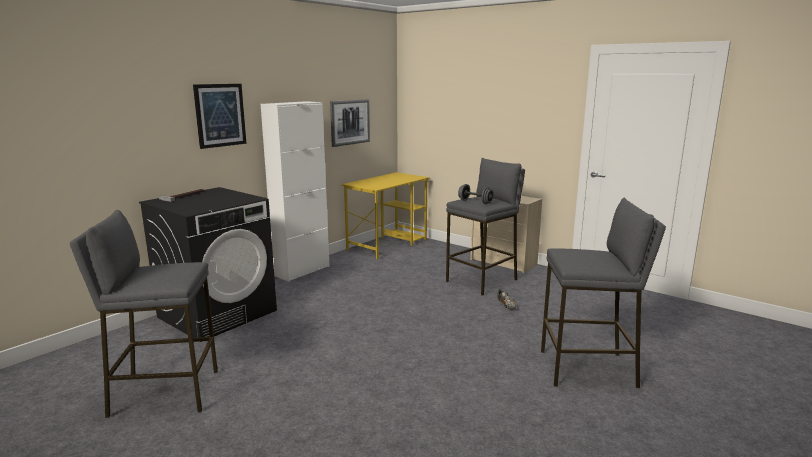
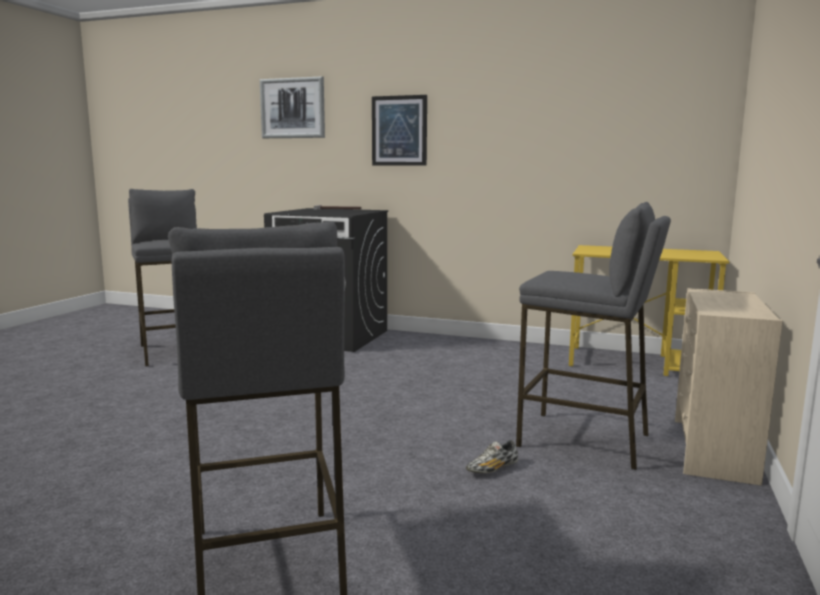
camera: 70 degrees right, 5 degrees down
white cabinet [261,101,330,282] -> none
picture [330,99,370,147] -> picture moved to [260,76,325,138]
grey dumbbell [458,184,494,204] -> none

